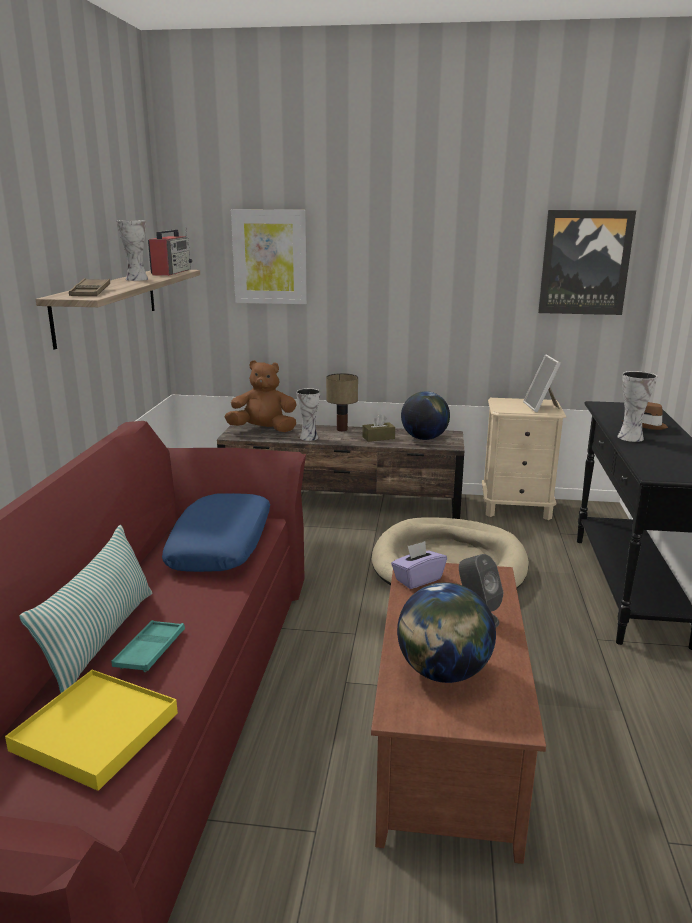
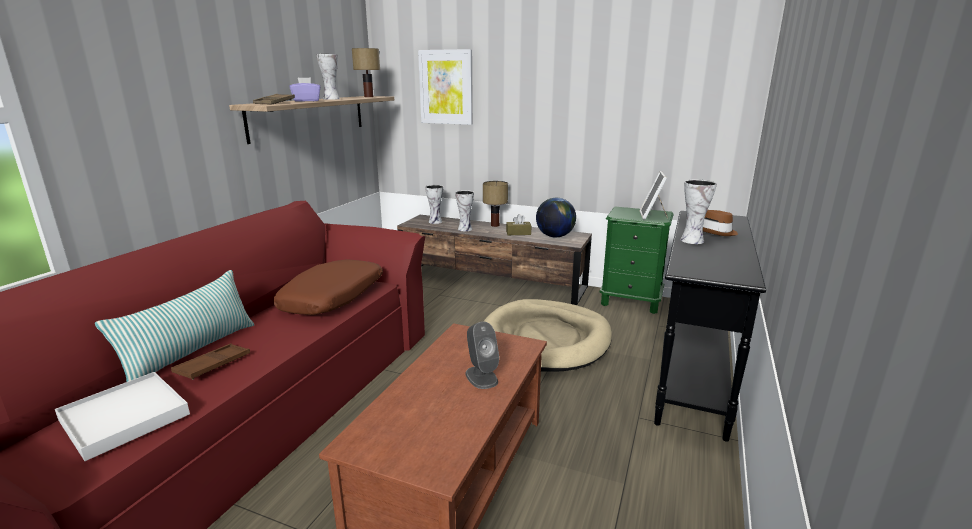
camera: 15 degrees right, 0 degrees up
yellow tray [5,670,178,791] -> white tray [55,372,190,461]
turquoise tray [111,620,185,672] -> brown tray [171,344,250,380]
radio [148,227,193,276] -> table lamp [352,48,380,97]
blue pillow [162,493,270,572] -> brown pillow [273,259,383,315]
brown plush toy [224,360,297,432] -> vase [425,185,443,224]
purple tissue box [391,541,447,589] -> purple tissue box moved to [289,77,320,102]
globe [397,582,496,683] -> none
beige nightstand [482,398,566,520] -> green nightstand [600,207,674,314]
picture [538,210,636,315] -> none

